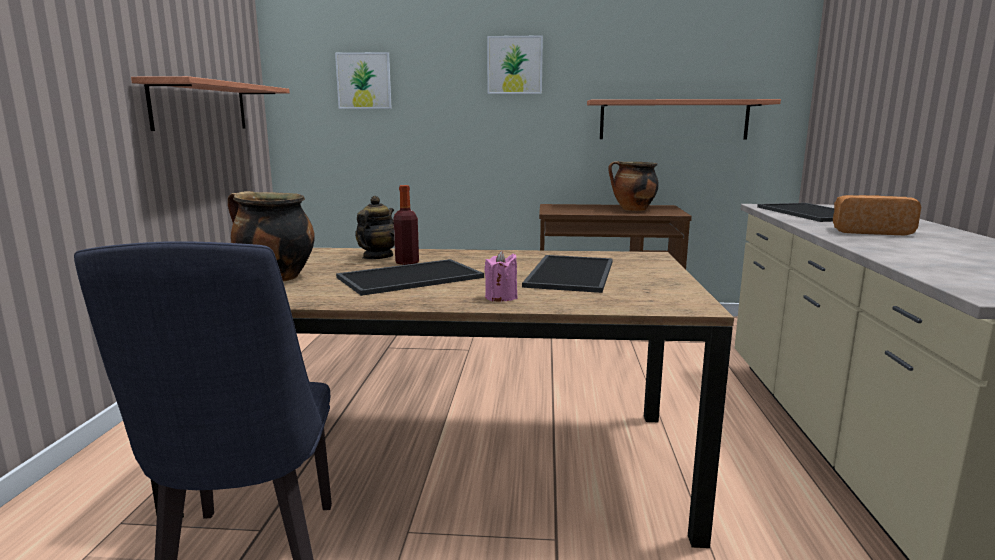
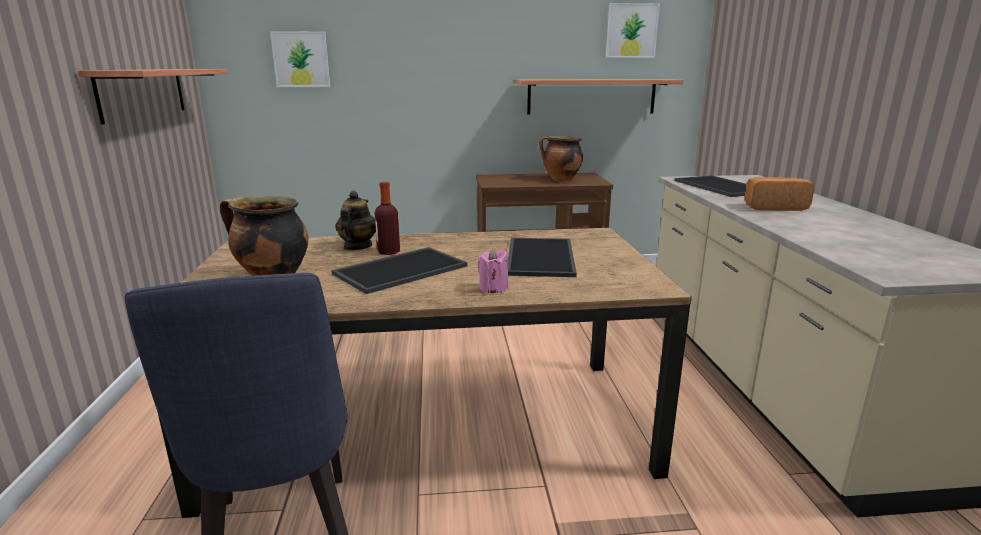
camera: 10 degrees left, 5 degrees up
picture [487,35,543,94] -> picture moved to [606,3,660,58]

